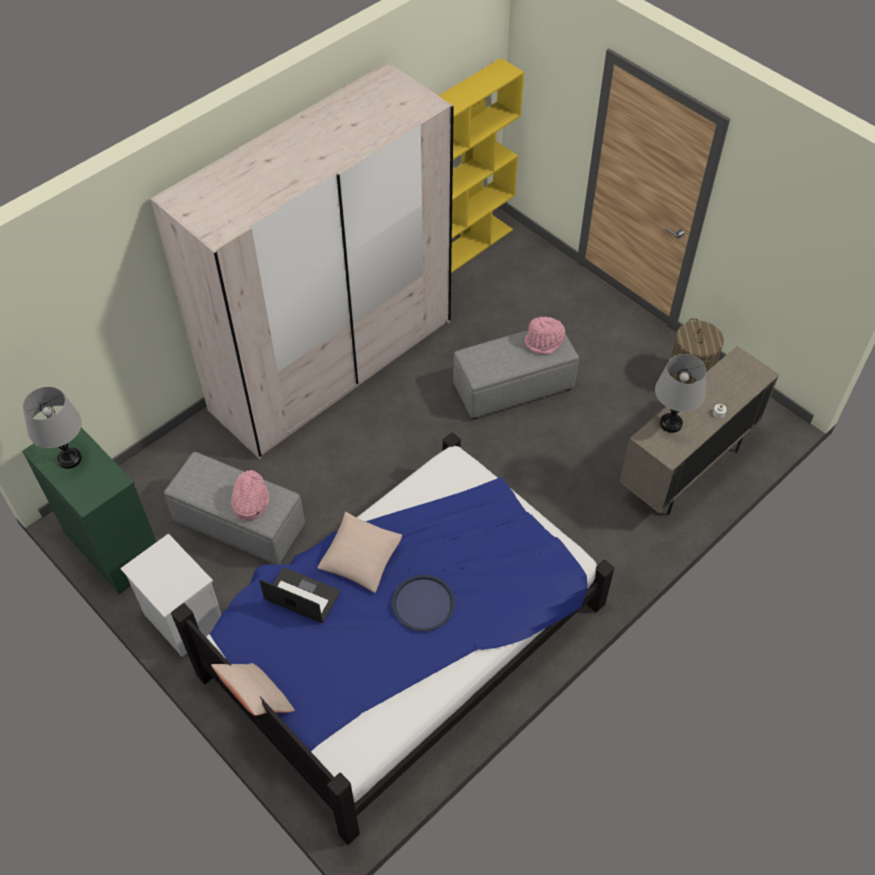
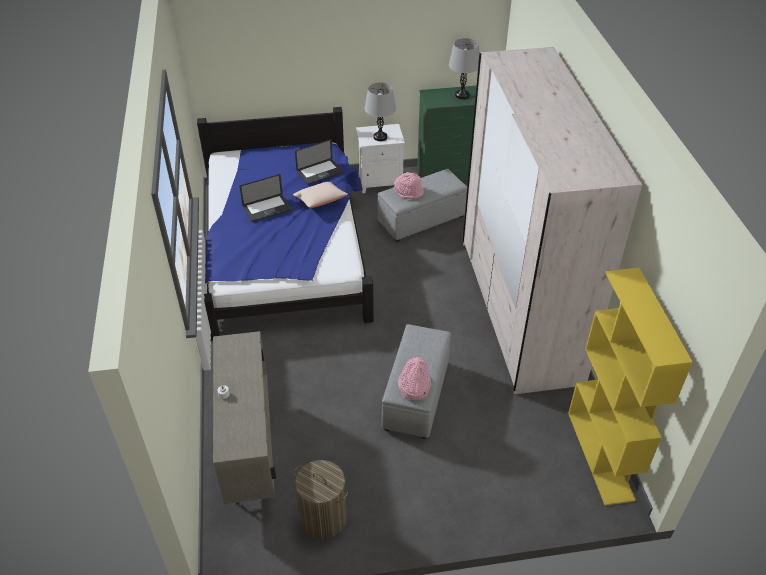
camera: 125 degrees right, 10 degrees down
beige pillow [211,663,295,716] -> none
blue tray [392,574,455,632] -> laptop [240,174,292,222]
grey table lamp [655,354,706,433] -> grey table lamp moved to [365,82,396,141]

